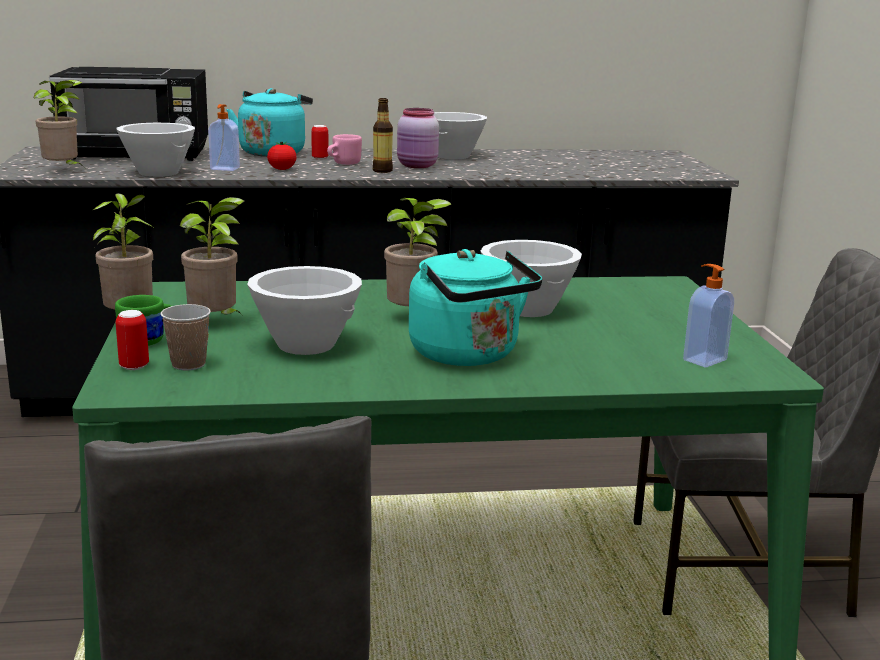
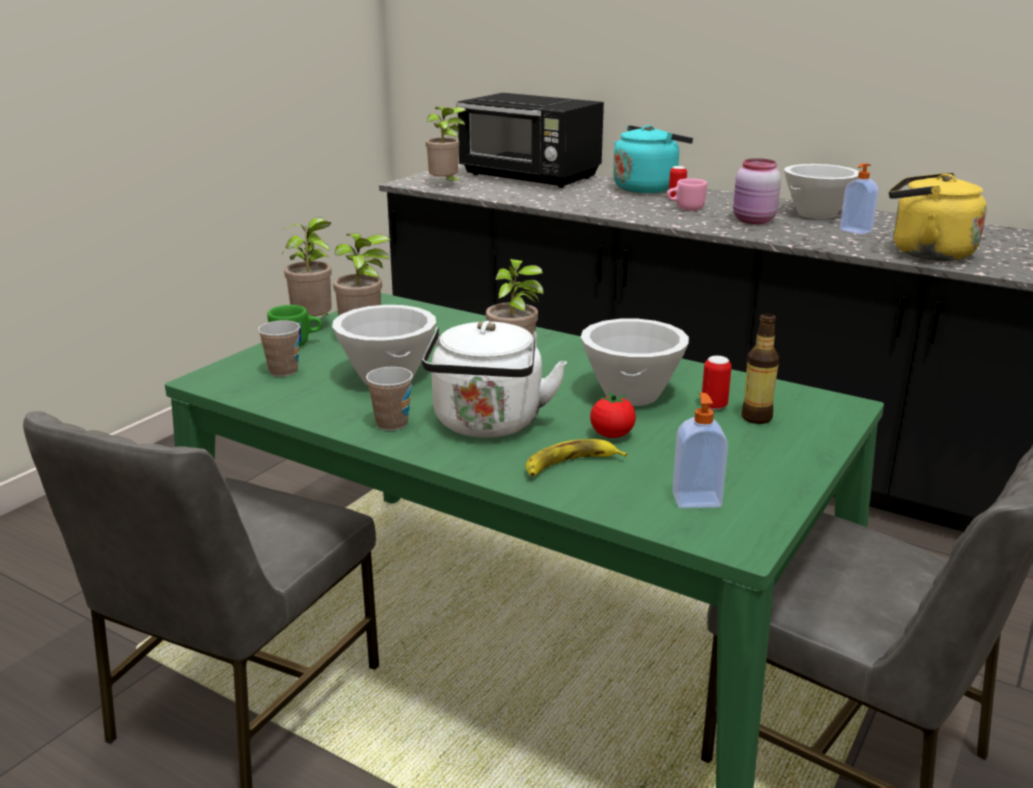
camera: 40 degrees right, 5 degrees up
can [115,310,149,370] -> can moved to [702,356,732,410]
white bowl [117,123,195,177] -> none
soap dispenser [208,104,240,171] -> soap dispenser moved to [840,163,879,235]
tomato [267,142,296,170] -> tomato moved to [590,392,636,438]
bottle [373,98,393,173] -> bottle moved to [741,313,779,424]
turquoise kettle [409,249,542,366] -> white kettle [422,321,567,438]
none -> cup [366,367,413,431]
none -> banana [525,439,628,477]
none -> yellow kettle [889,173,987,261]

